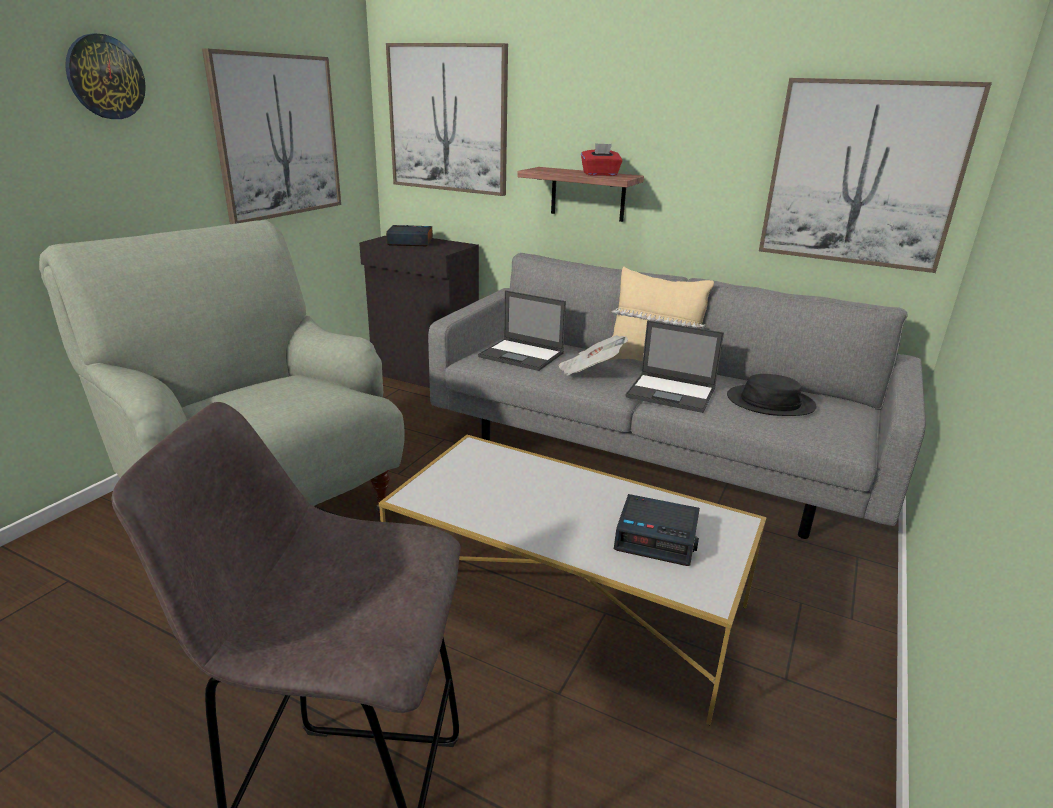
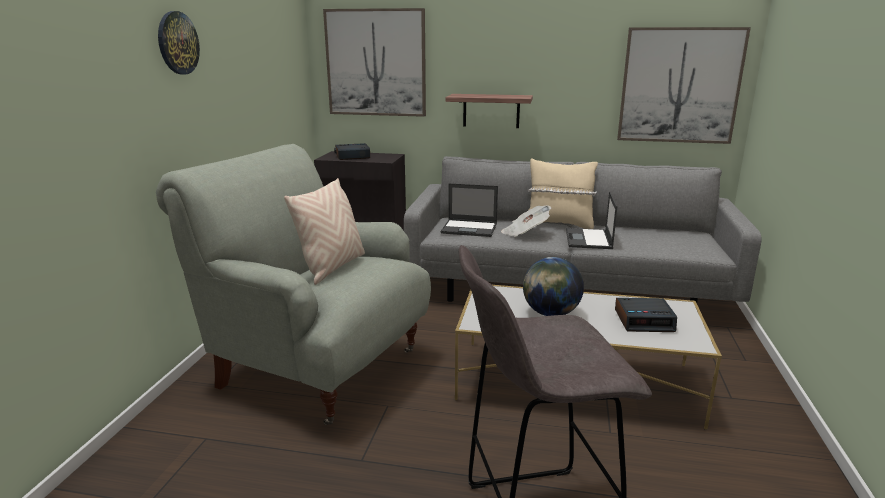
camera: 15 degrees left, 5 degrees down
picture [202,48,341,224] -> none
red tissue box [581,143,623,176] -> none
laptop [625,320,724,413] -> laptop turned 90 degrees clockwise [566,192,617,249]
black hat [727,374,817,416] -> none
none -> beige pillow [284,178,365,285]
none -> globe [523,257,584,316]

